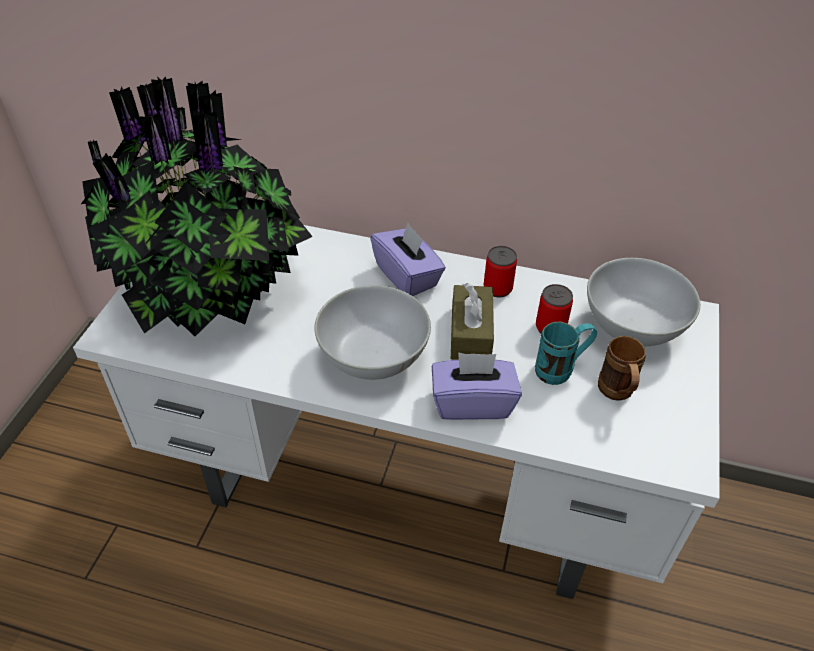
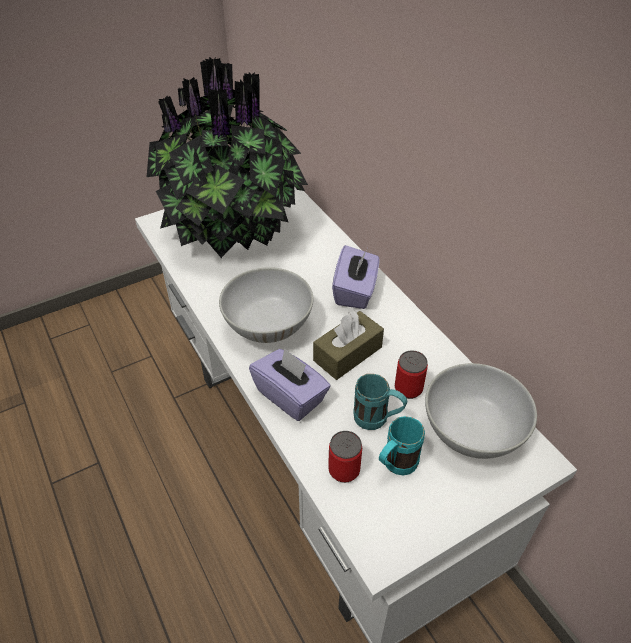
camera: 45 degrees right, 0 degrees up
can [484,246,517,297] -> can moved to [328,431,362,483]
brown mug [598,336,646,401] -> turquoise mug [379,416,425,475]

